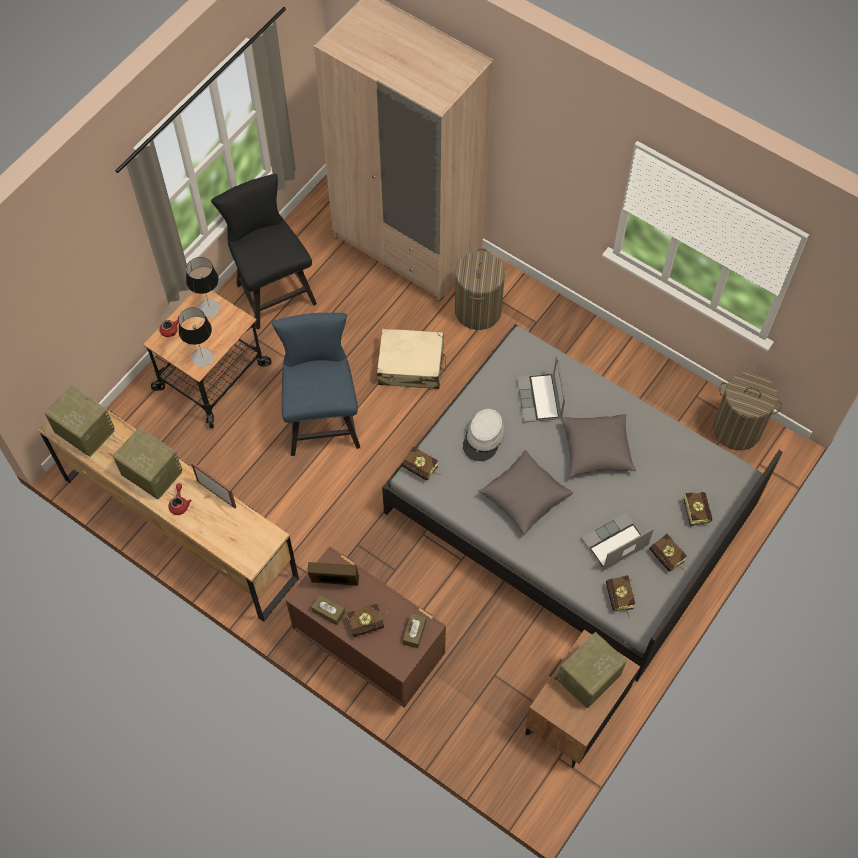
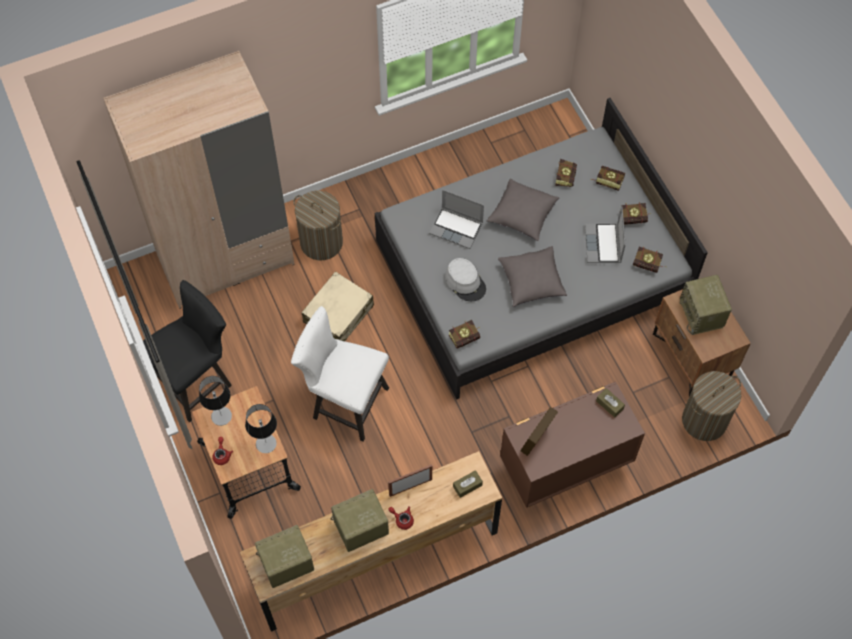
camera: 60 degrees left, 0 degrees up
black chair [211,174,317,329] -> black chair turned 135 degrees clockwise [143,280,232,423]
blue chair [272,313,360,456] -> white chair [291,306,389,442]
brown tissue box [311,594,345,625] -> brown tissue box moved to [453,470,483,498]
book [347,604,388,637] -> book moved to [555,159,577,187]
laundry basket [713,372,782,450] -> laundry basket moved to [682,371,741,441]

